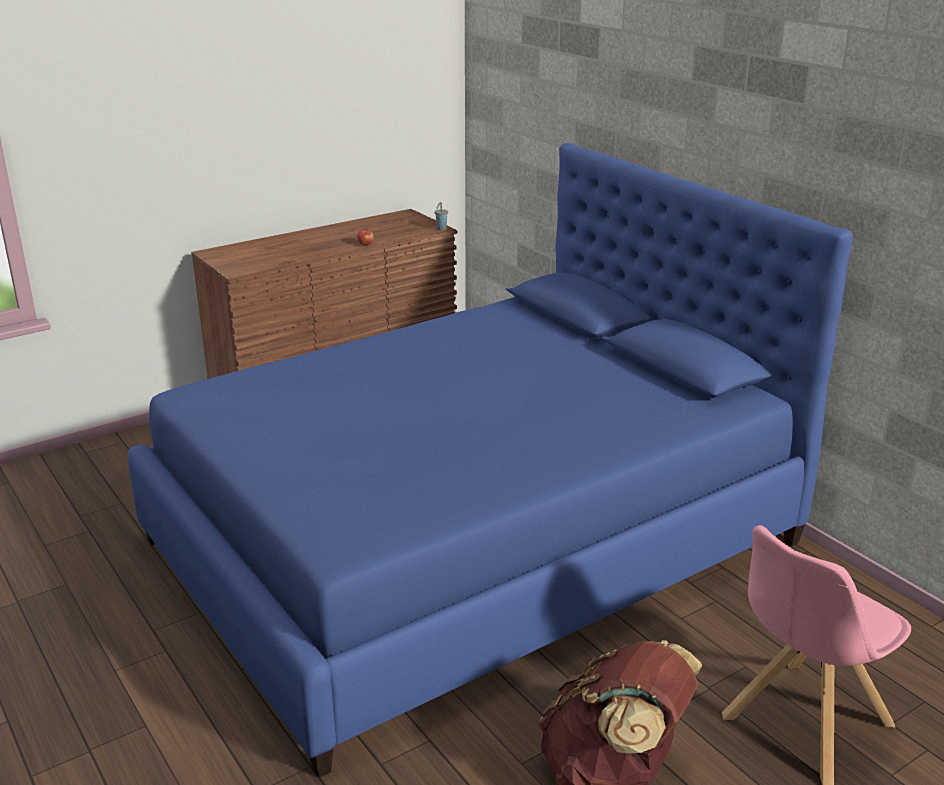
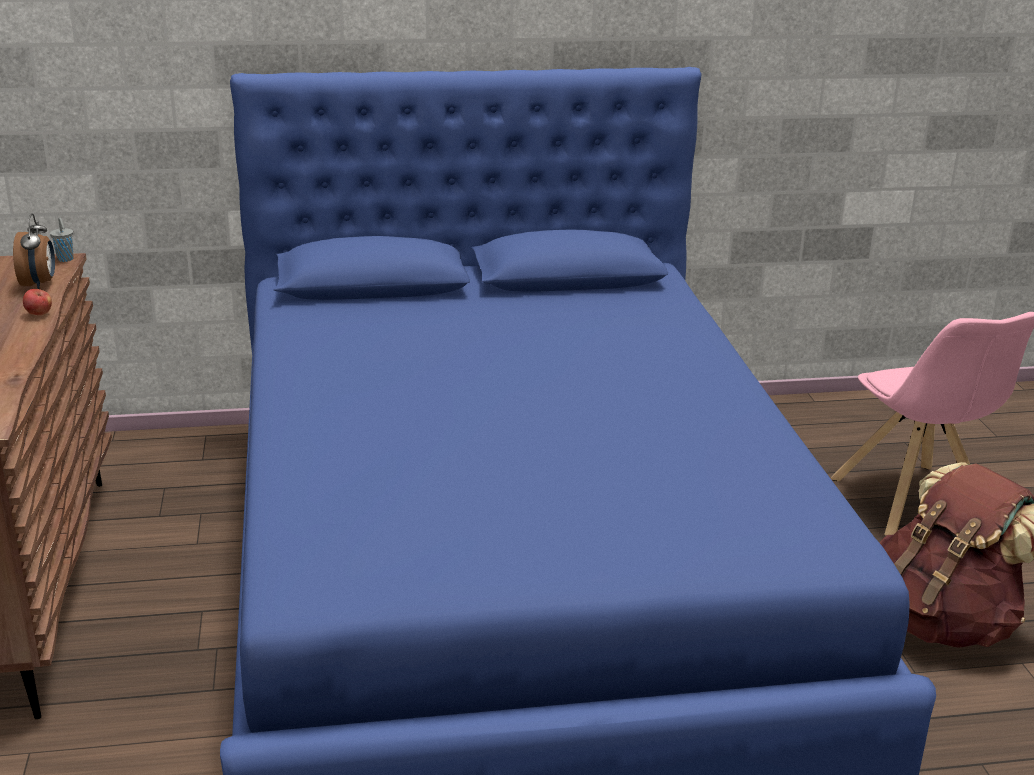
camera: 65 degrees left, 0 degrees up
none -> alarm clock [13,213,55,289]

